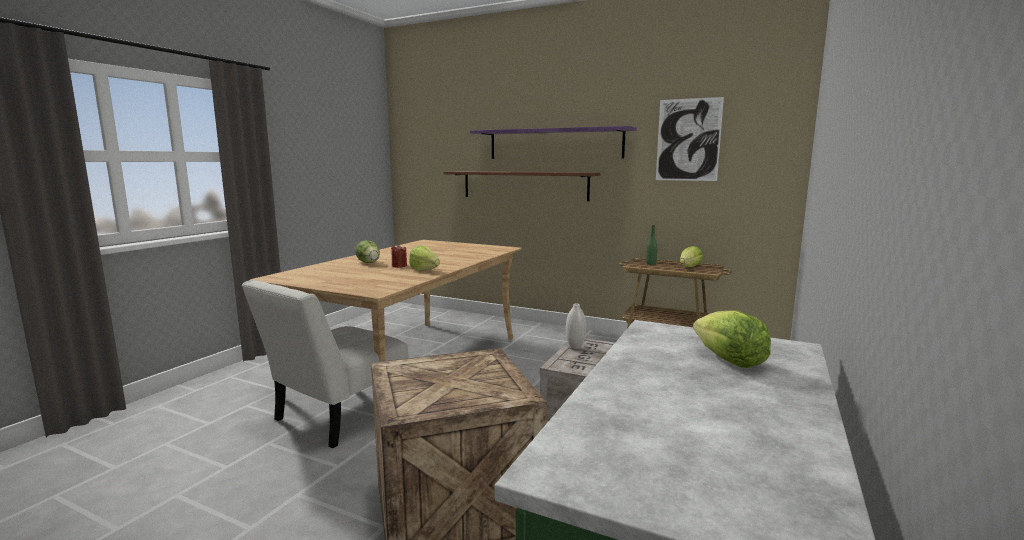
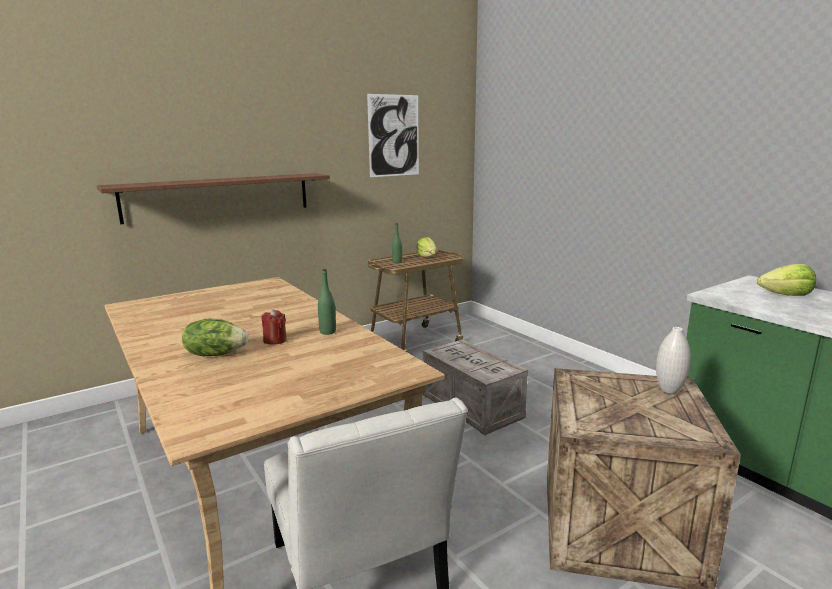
camera: 60 degrees left, 5 degrees up
lettuce [409,246,440,271] -> green bottle [318,269,336,335]
purple shelf [470,126,637,159] -> none
white vase [566,304,586,349] -> white vase moved to [656,327,691,393]

